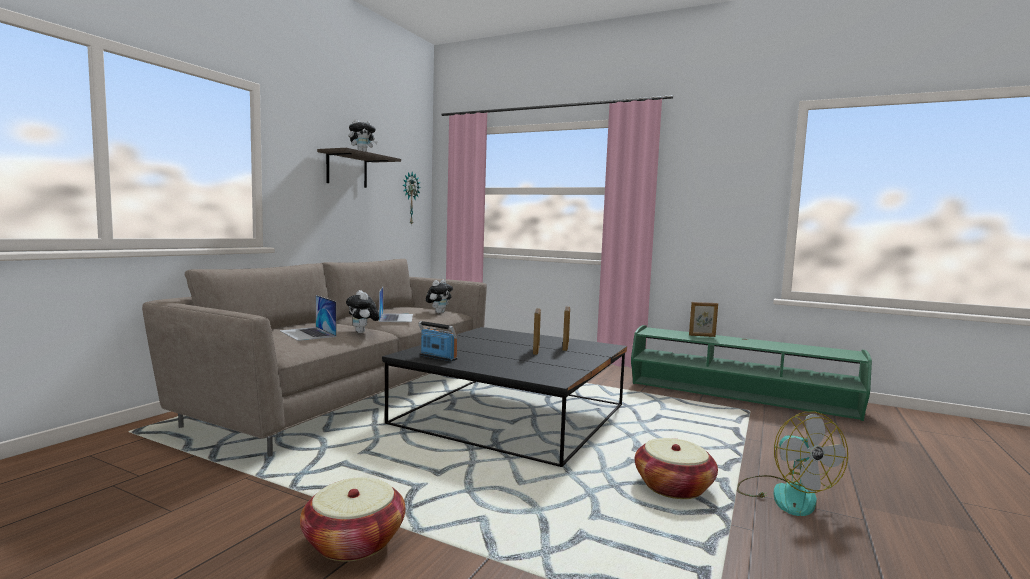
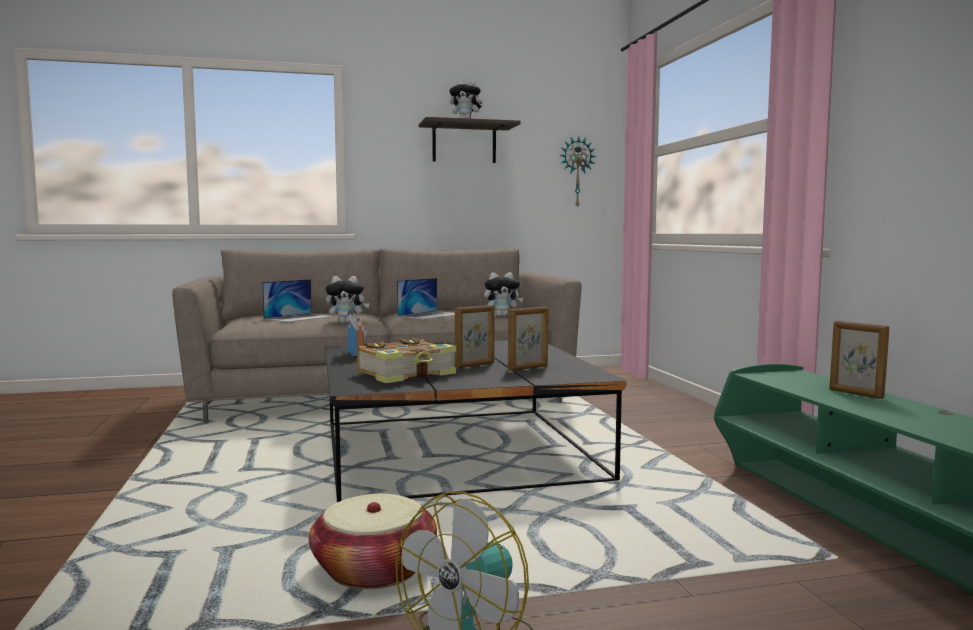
camera: 50 degrees right, 0 degrees up
laptop [280,295,337,341] -> laptop turned 150 degrees counterclockwise [262,279,335,322]
basket [300,477,405,562] -> none
plush toy [346,290,380,333] -> plush toy turned 120 degrees counterclockwise [326,276,370,323]
none -> book [357,338,456,383]

